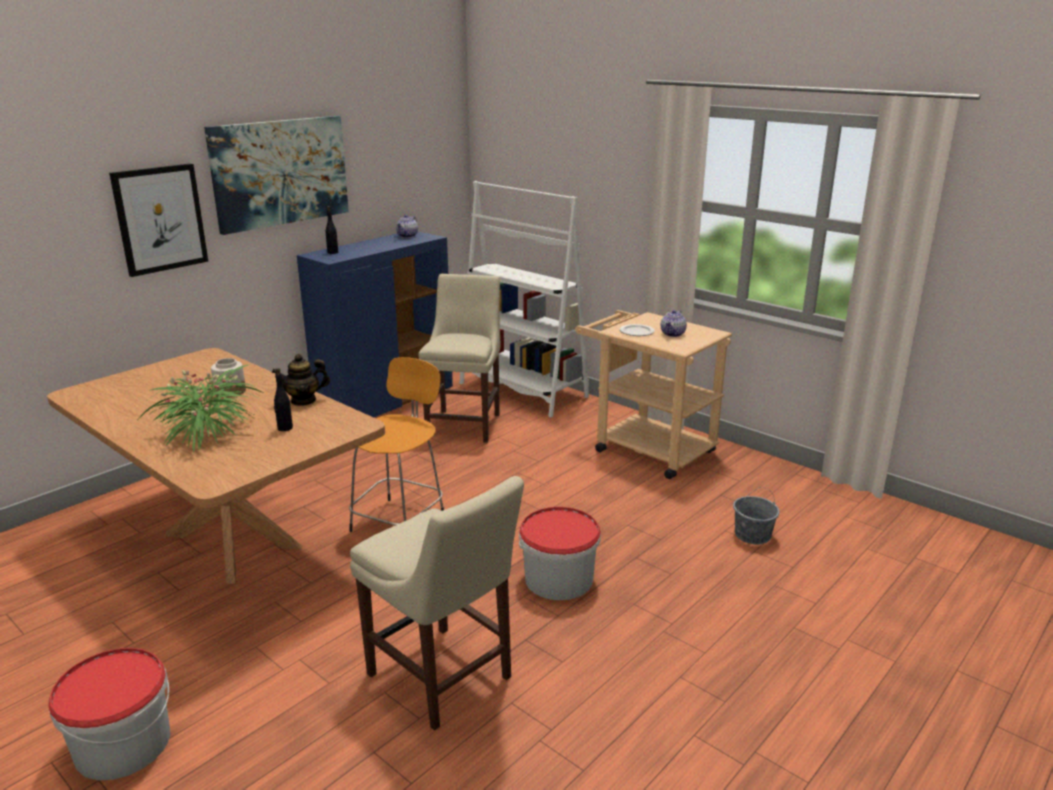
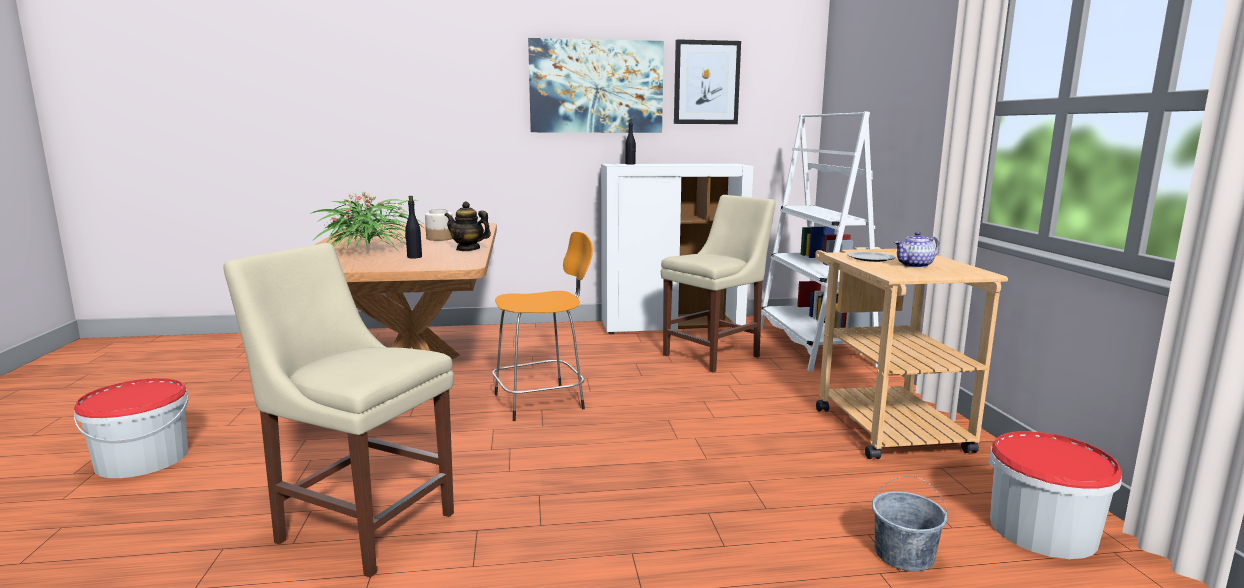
camera: 40 degrees right, 10 degrees down
picture [109,164,208,277] -> picture moved to [674,39,741,124]
blue cabinet [297,232,453,417] -> white cabinet [601,163,754,334]
beige chair [350,476,524,731] -> beige chair turned 120 degrees clockwise [223,243,454,578]
teapot [396,215,418,238] -> none
bucket [519,507,601,600] -> bucket moved to [988,431,1122,559]

